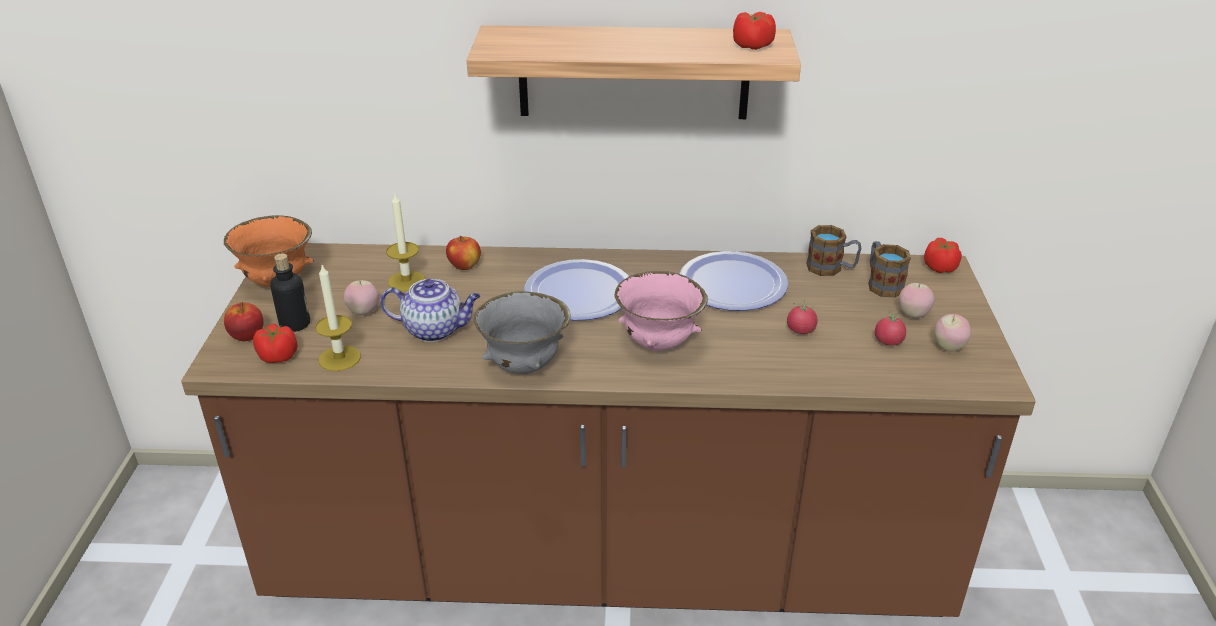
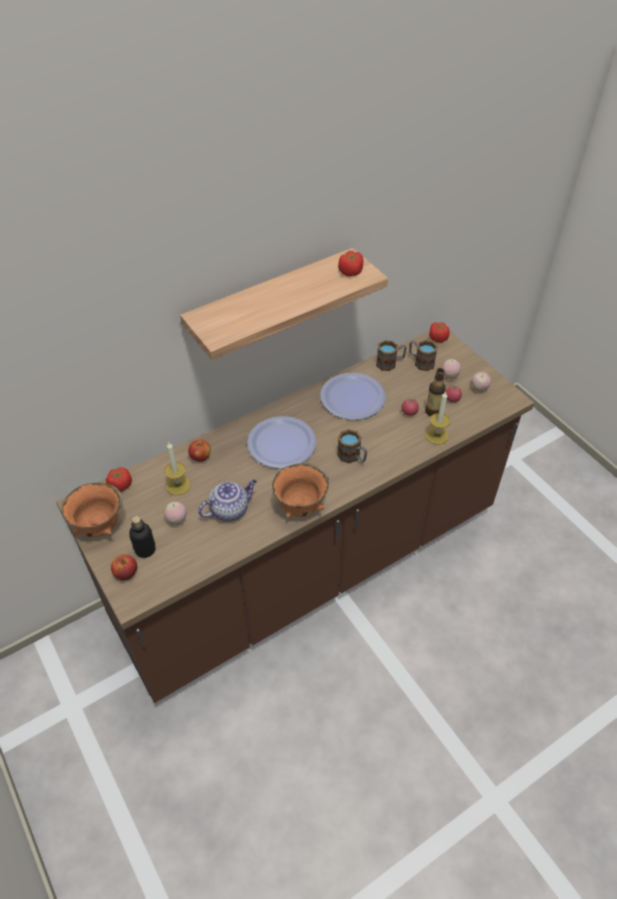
camera: 35 degrees left, 15 degrees up
tomato [253,324,298,363] -> tomato moved to [106,467,132,492]
candle [315,263,361,371] -> candle moved to [425,392,450,445]
grey bowl [474,291,571,374] -> orange bowl [272,463,329,518]
pink bowl [615,271,708,351] -> mug [337,429,367,463]
none -> bottle [425,368,446,416]

